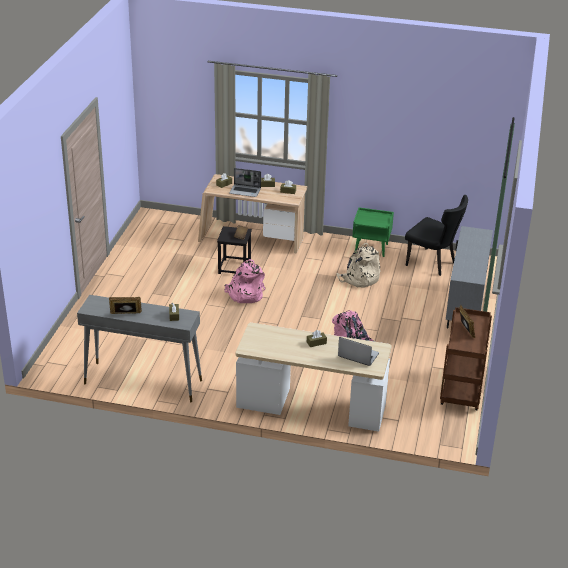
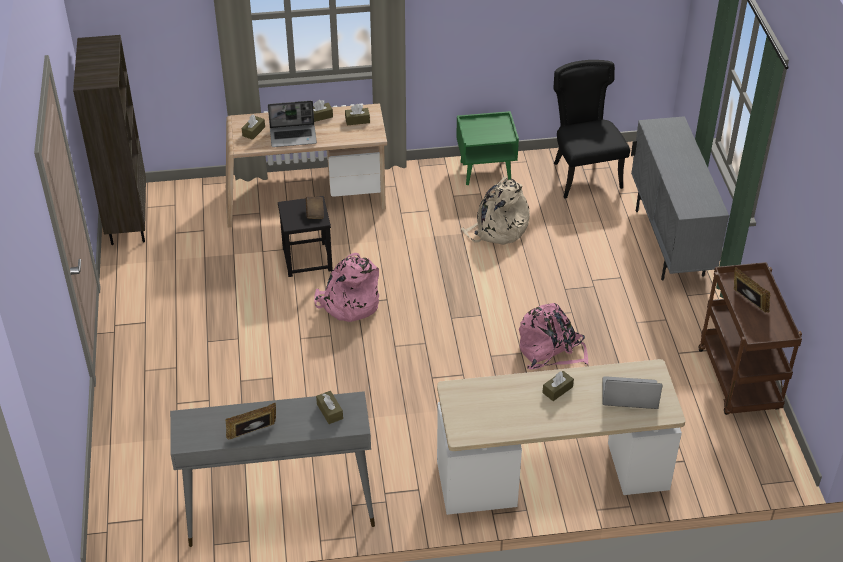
camera: 20 degrees left, 10 degrees up
black chair [405,195,468,276] -> black chair turned 120 degrees counterclockwise [554,60,630,199]
none -> brown bookcase [73,35,146,245]

